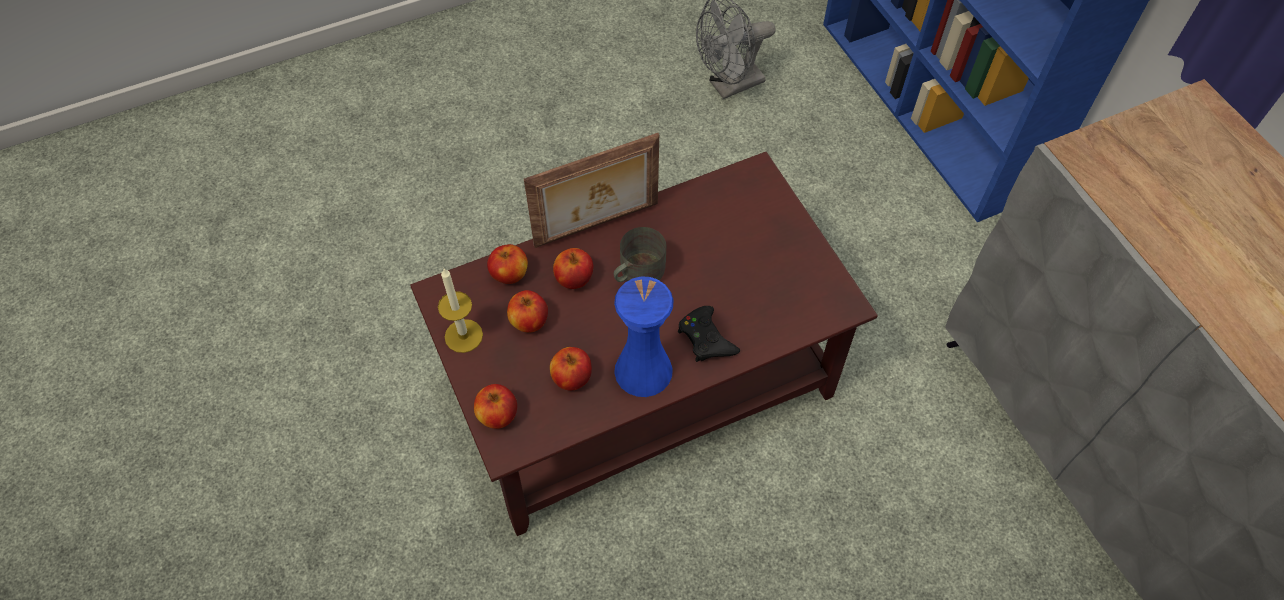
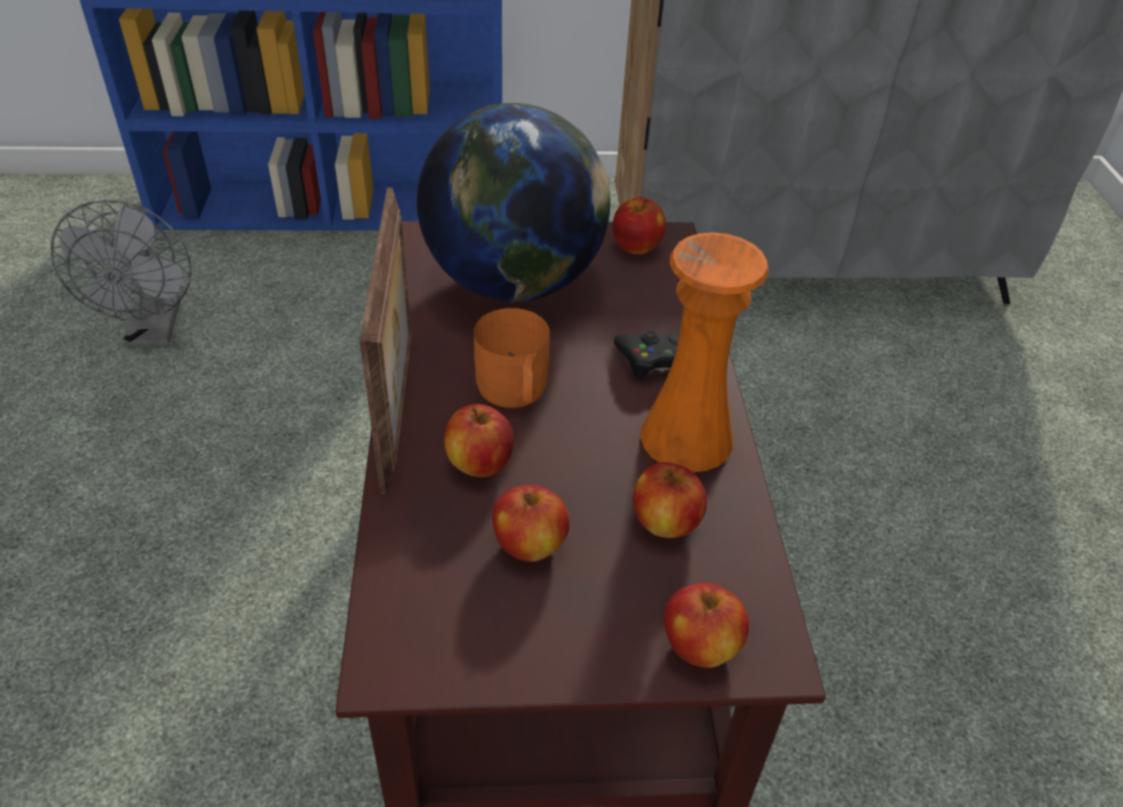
camera: 70 degrees left, 15 degrees down
candle [438,269,483,353] -> none
apple [487,244,528,284] -> apple moved to [613,197,666,254]
grey mug [614,227,666,282] -> orange mug [474,308,550,408]
blue vase [614,276,674,397] -> orange vase [640,232,769,472]
none -> globe [417,103,610,302]

